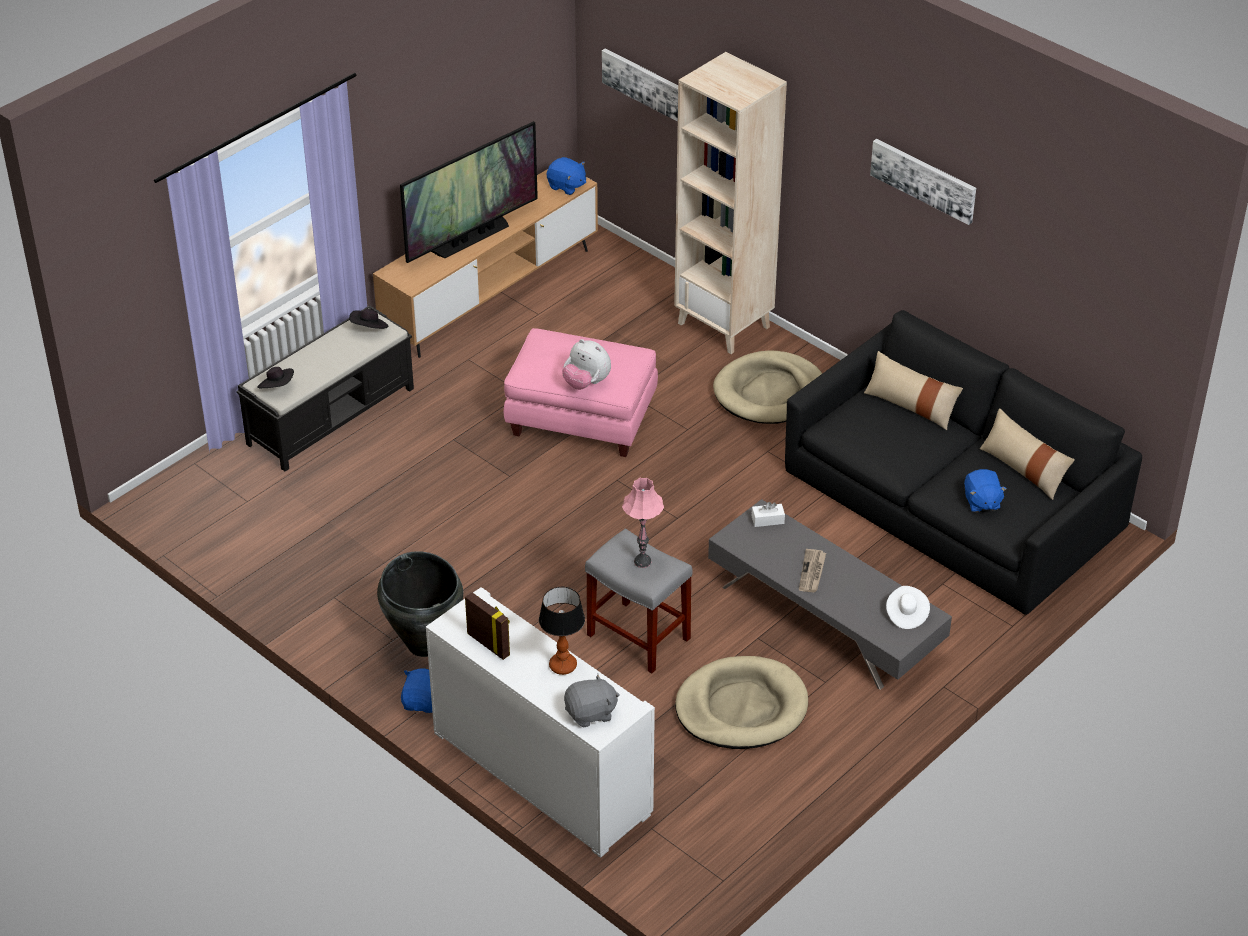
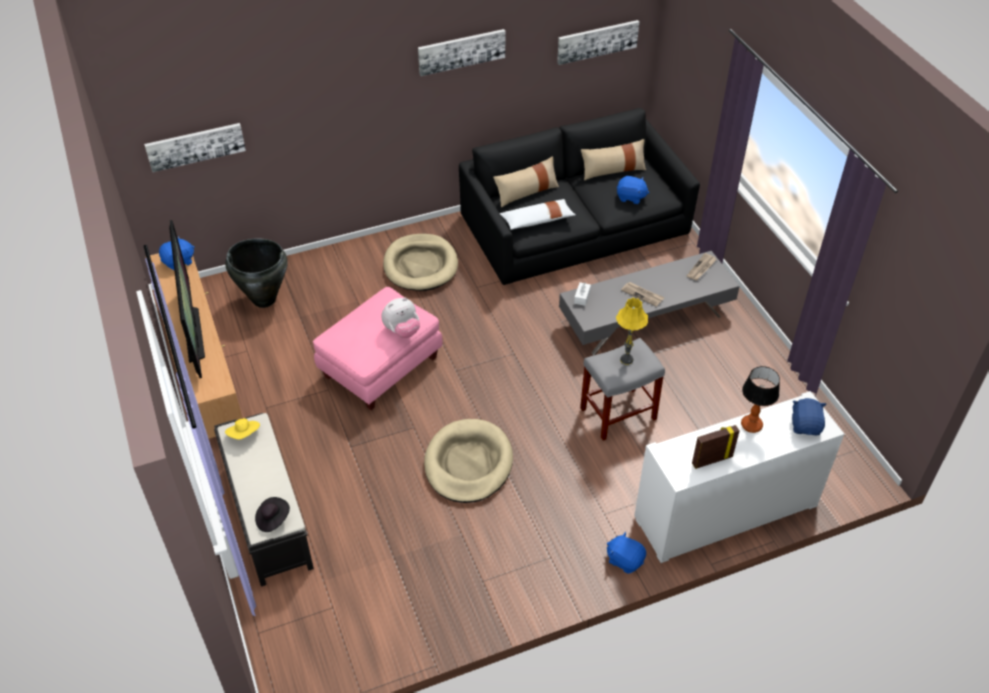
camera: 65 degrees left, 5 degrees up
black hat [349,309,388,329] -> yellow hat [225,418,260,439]
black vase [377,551,463,657] -> black vase moved to [225,238,288,308]
grey plush toy [564,674,620,727] -> blue plush toy [792,398,826,435]
pink table lamp [622,478,664,568] -> yellow table lamp [616,298,648,365]
beige bookcase [674,52,787,354] -> none
beige dog bed [675,656,808,749] -> beige dog bed moved to [424,419,513,503]
white hat [886,586,930,629] -> newspaper [687,253,717,280]
none -> white pillow [500,199,576,230]
none -> picture [557,20,639,65]

